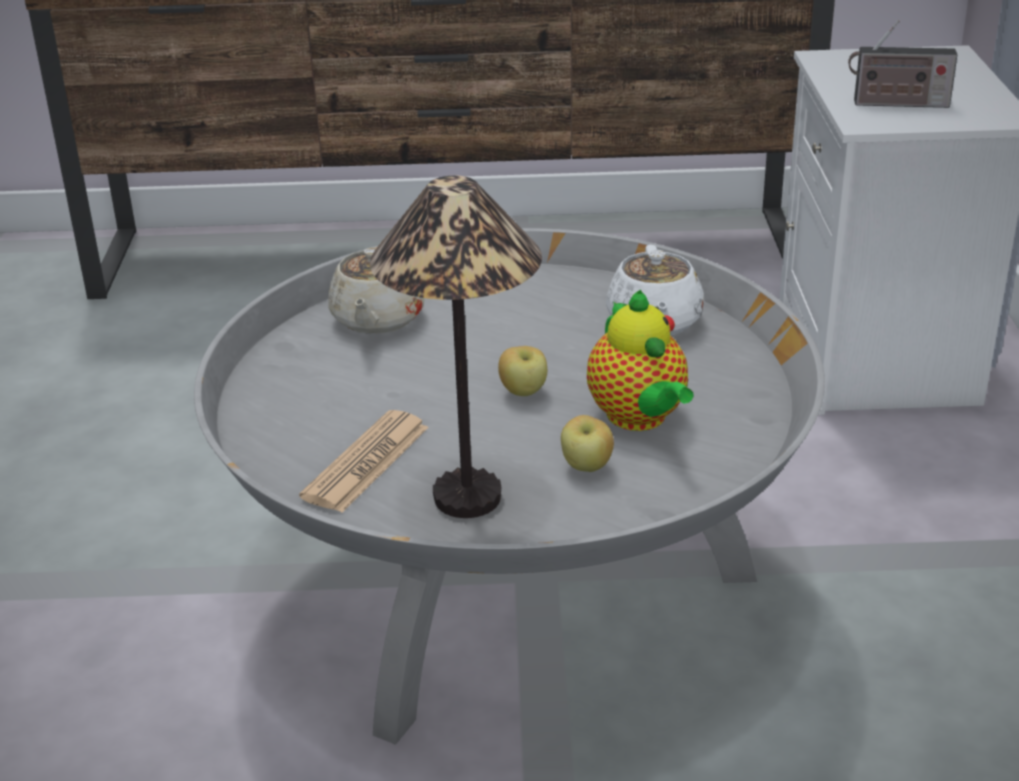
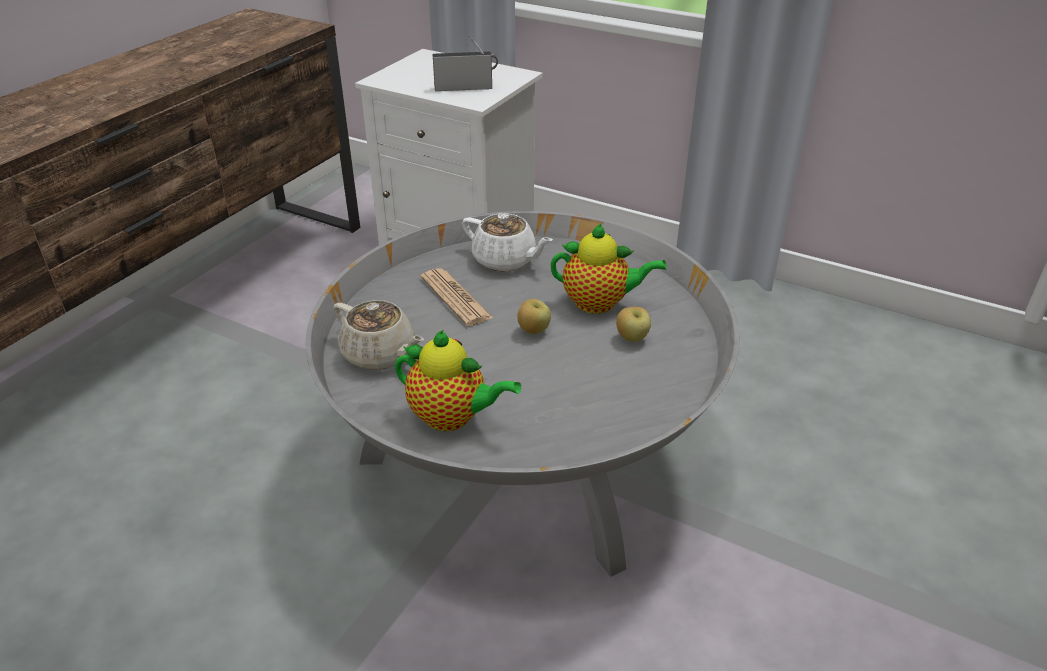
camera: 60 degrees left, 5 degrees up
newspaper [299,410,429,513] -> newspaper moved to [421,268,493,326]
table lamp [370,175,542,518] -> none
radio [848,20,957,108] -> radio turned 135 degrees counterclockwise [433,35,498,91]
none -> teapot [395,330,521,431]

